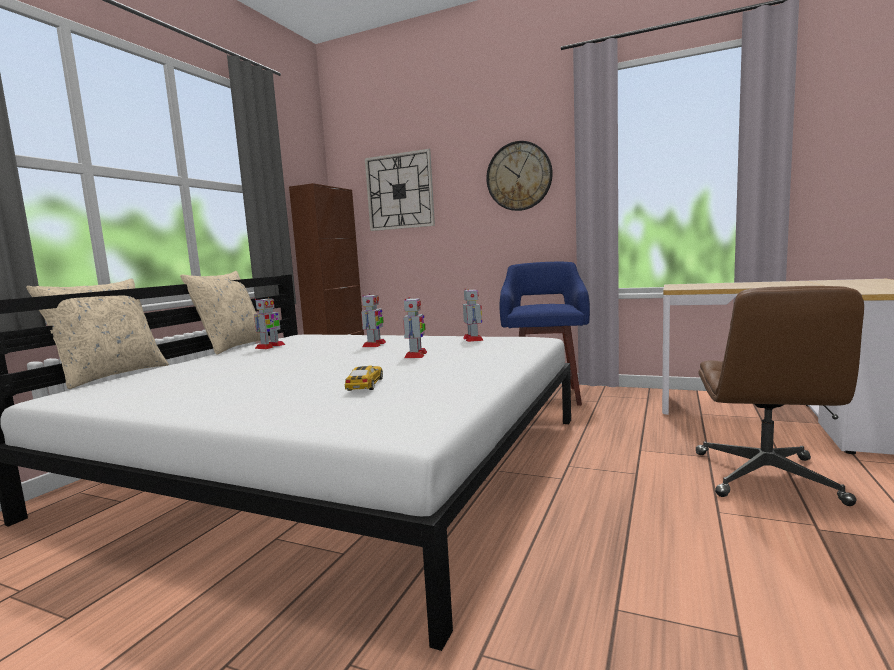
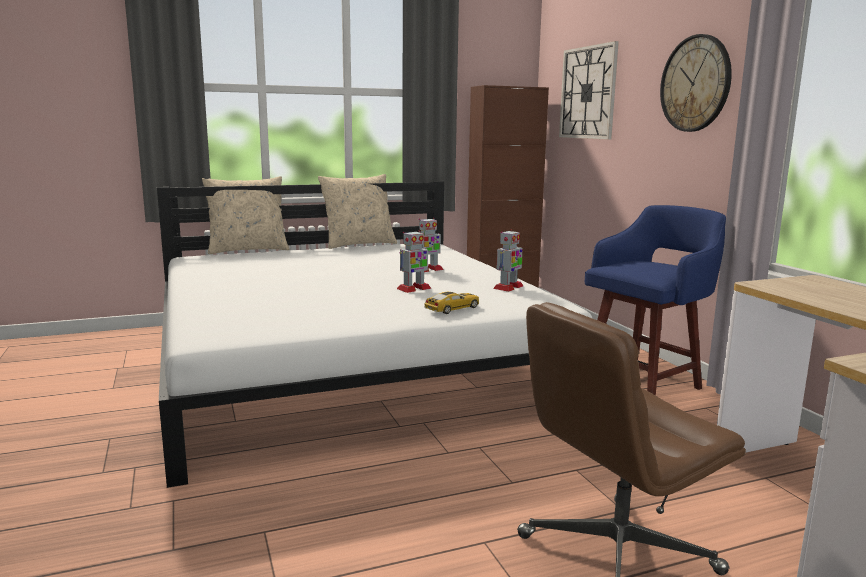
camera: 45 degrees right, 5 degrees up
toy robot [254,297,285,349] -> none
toy car [345,365,383,391] -> toy car moved to [424,292,479,314]

